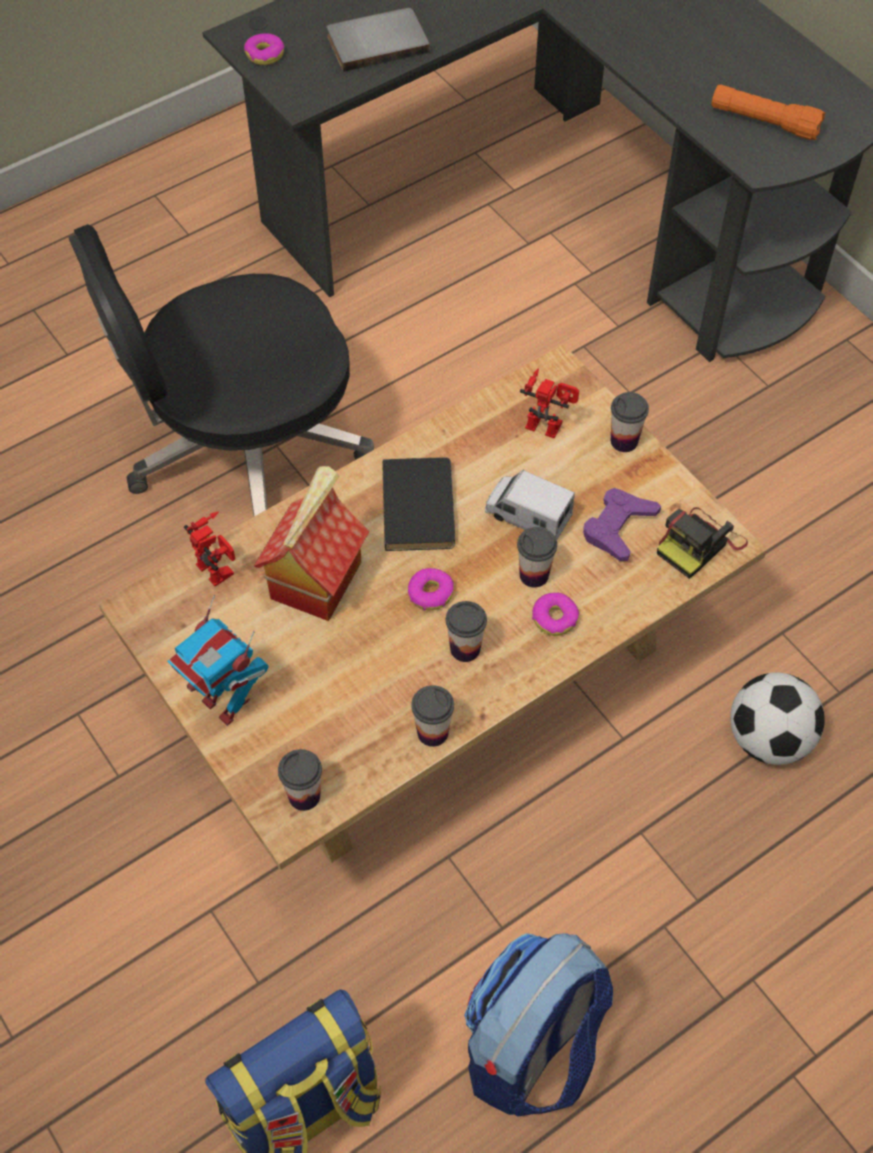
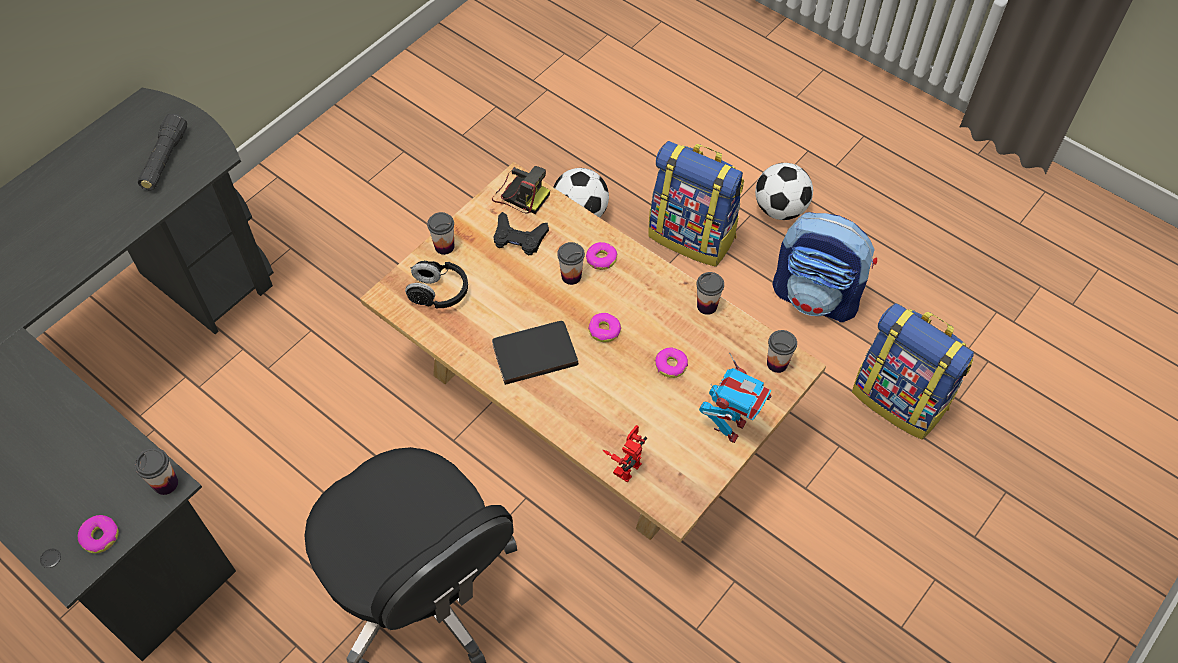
camera: 105 degrees left, 0 degrees up
toy house [254,466,369,621] -> none
grey book [326,8,430,72] -> none
cup [446,601,487,662] -> cup moved to [134,448,178,495]
toy truck [485,469,575,540] -> none
toy robot [520,368,579,438] -> black headphones [405,260,468,309]
purple game controller [583,488,661,561] -> black game controller [494,212,549,255]
orange flashlight [711,85,825,140] -> black flashlight [138,114,187,190]
none -> backpack [648,141,744,267]
none -> donut [655,347,688,378]
none -> football [755,163,813,220]

